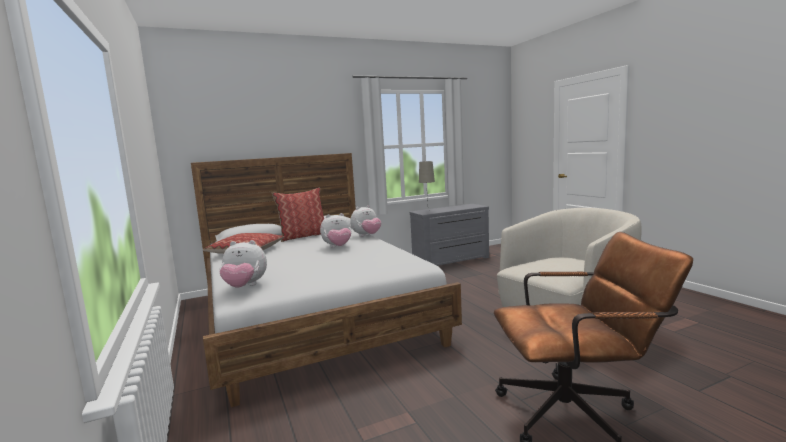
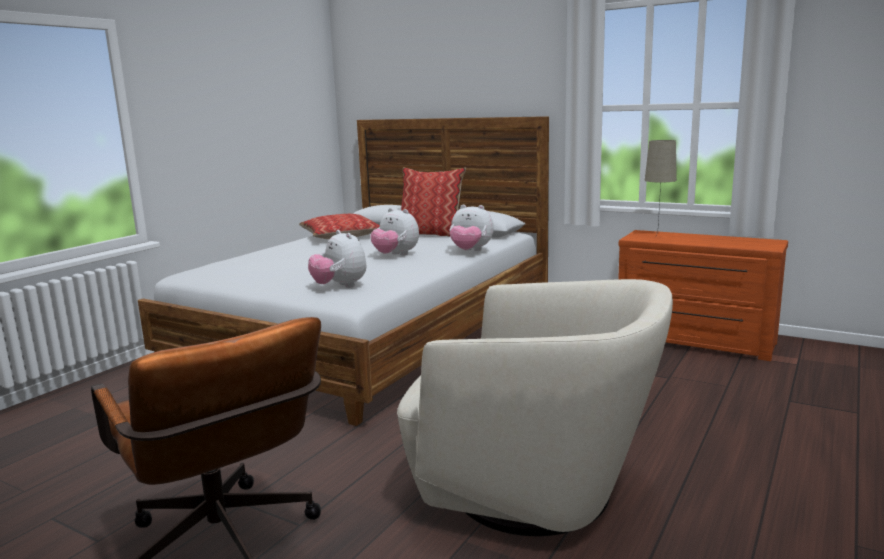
camera: 55 degrees right, 5 degrees up
plush toy [220,240,267,288] -> plush toy moved to [308,230,367,288]
grey dresser [410,204,489,266] -> brown dresser [618,230,788,361]

